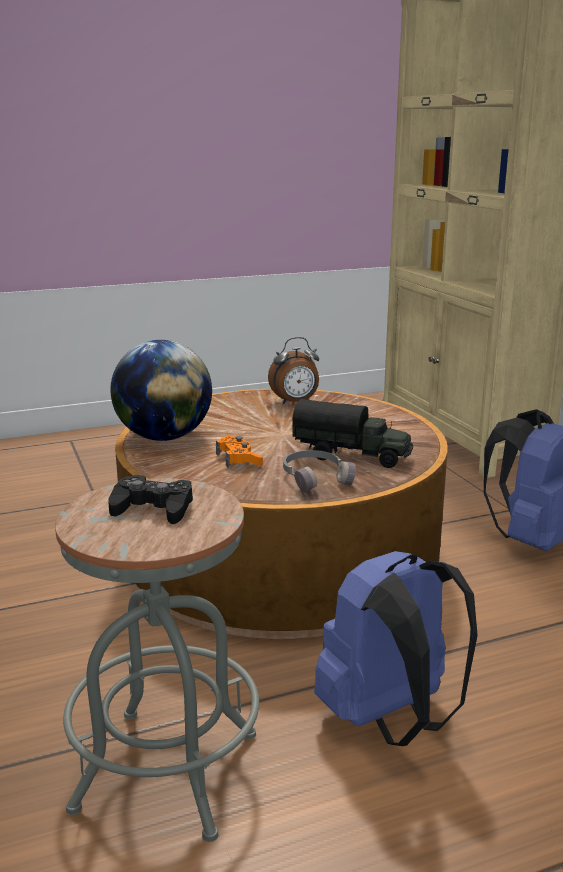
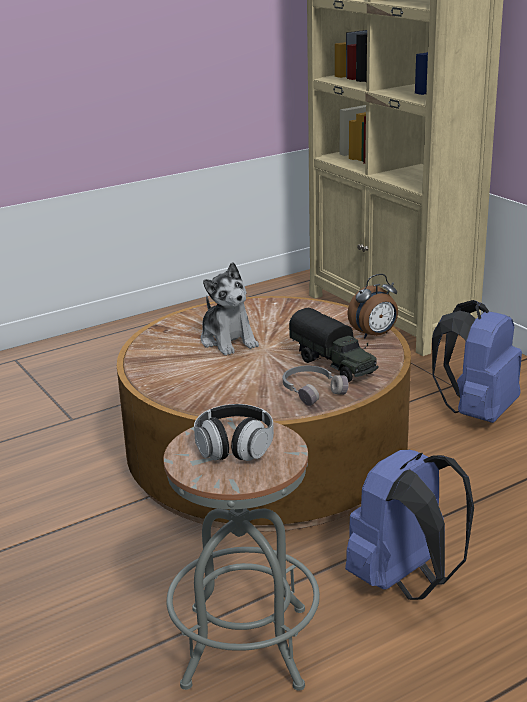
camera: 10 degrees left, 5 degrees up
black game controller [108,475,193,524] -> headphones [194,404,274,461]
globe [110,340,212,441] -> none
orange game controller [216,436,263,468] -> none
alarm clock [268,337,319,405] -> alarm clock moved to [347,274,398,339]
toy truck [292,399,413,468] -> toy truck turned 45 degrees clockwise [289,308,378,382]
none -> plush toy [201,262,259,356]

